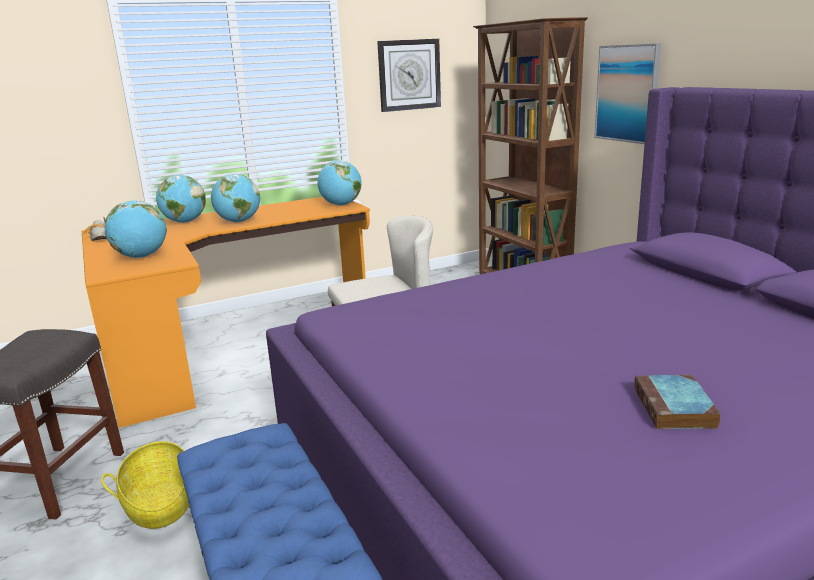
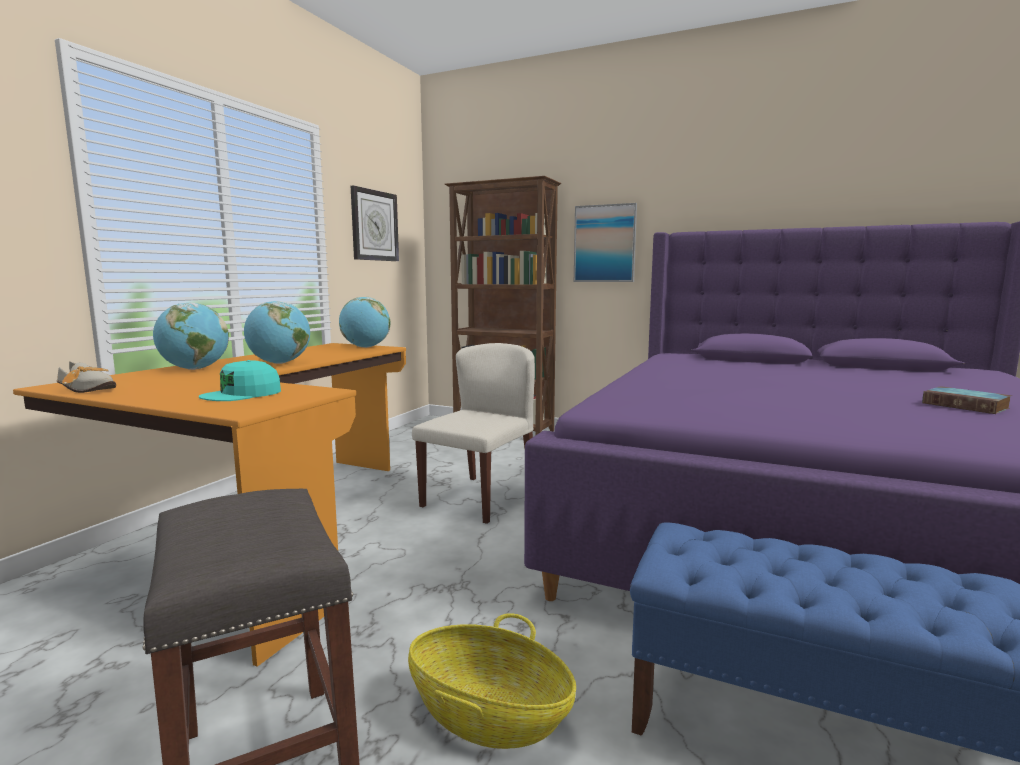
camera: 40 degrees left, 10 degrees down
globe [104,200,167,258] -> turquoise cap [199,360,281,401]

